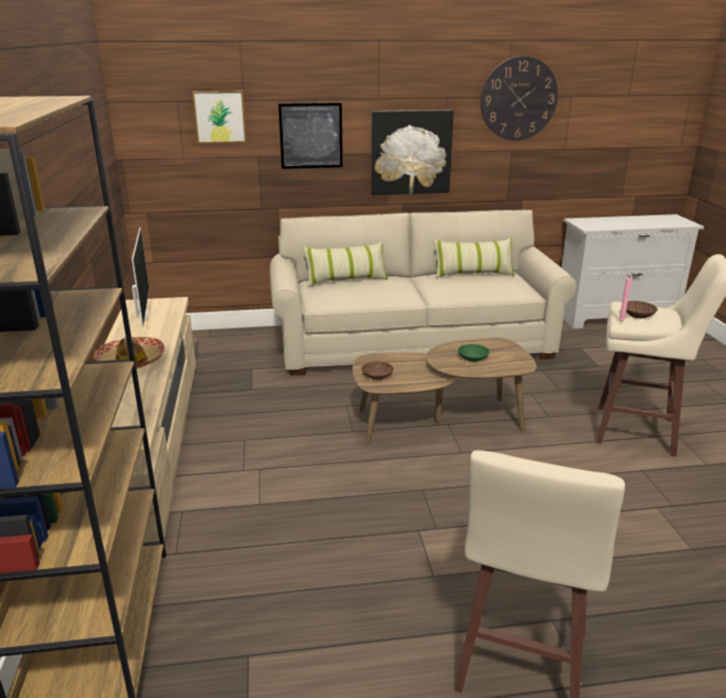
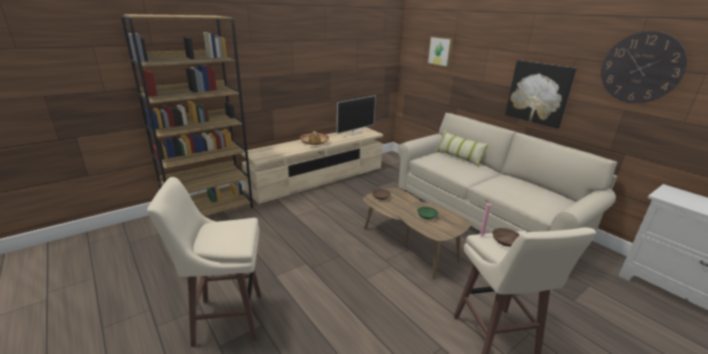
camera: 60 degrees right, 0 degrees up
picture [278,103,343,169] -> none
pillow [433,238,515,278] -> none

